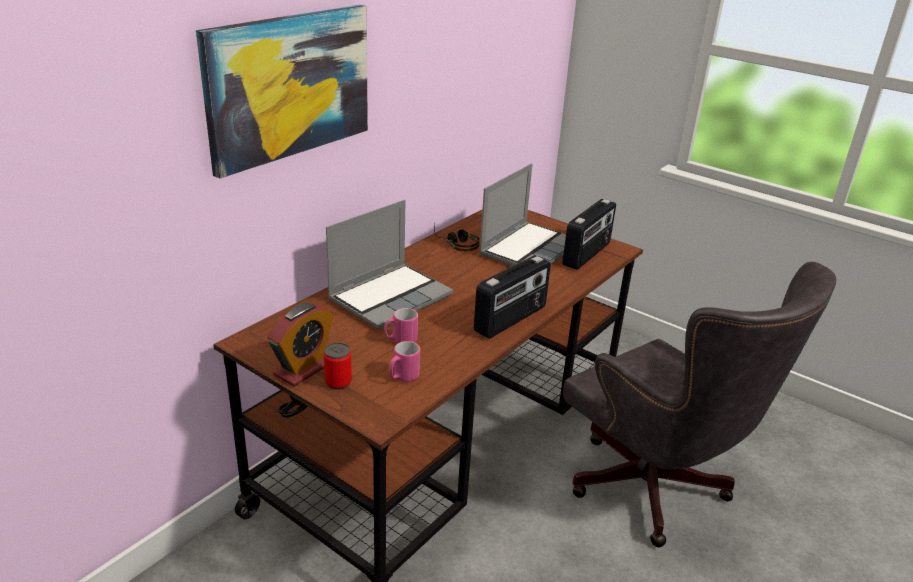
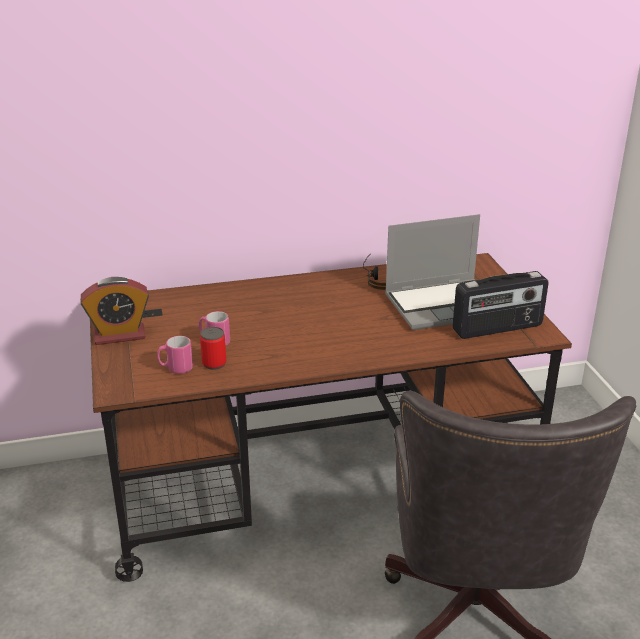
camera: 40 degrees right, 0 degrees up
picture [196,5,368,179] -> none
can [324,343,352,390] -> can moved to [200,327,226,370]
laptop [326,200,453,330] -> none
radio [474,255,551,339] -> none

